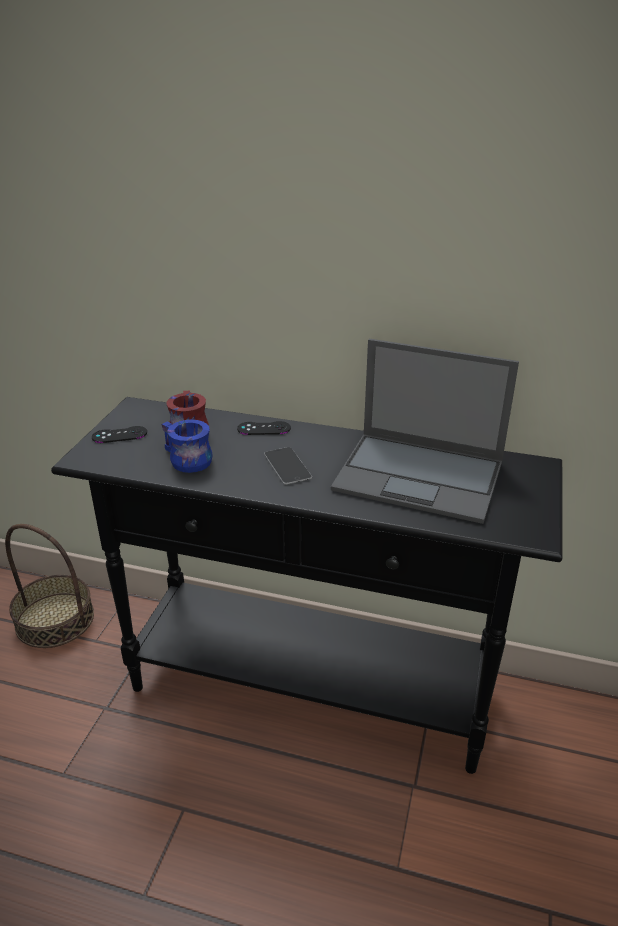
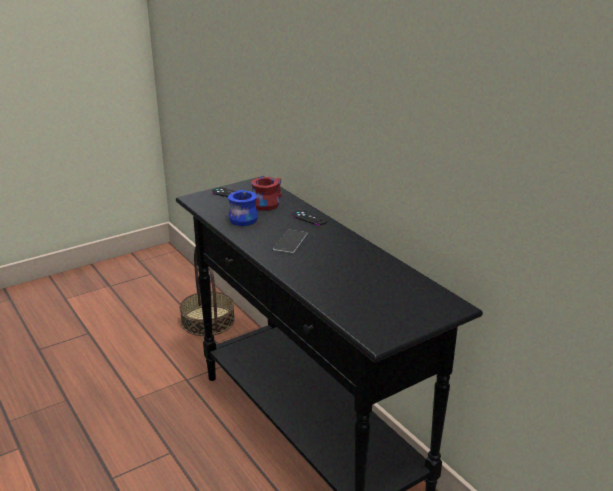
camera: 40 degrees right, 5 degrees down
laptop [331,339,519,524] -> none

